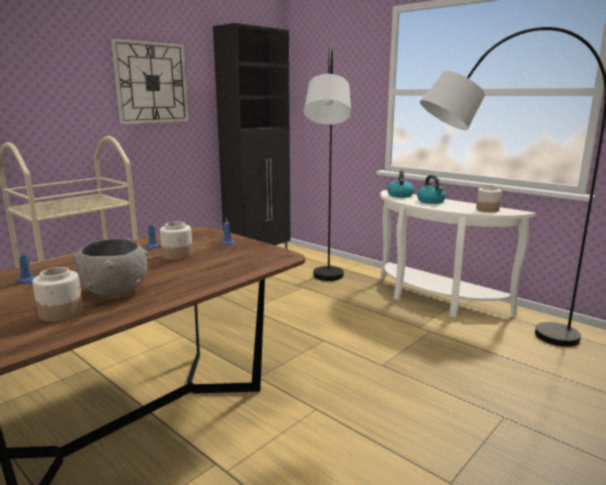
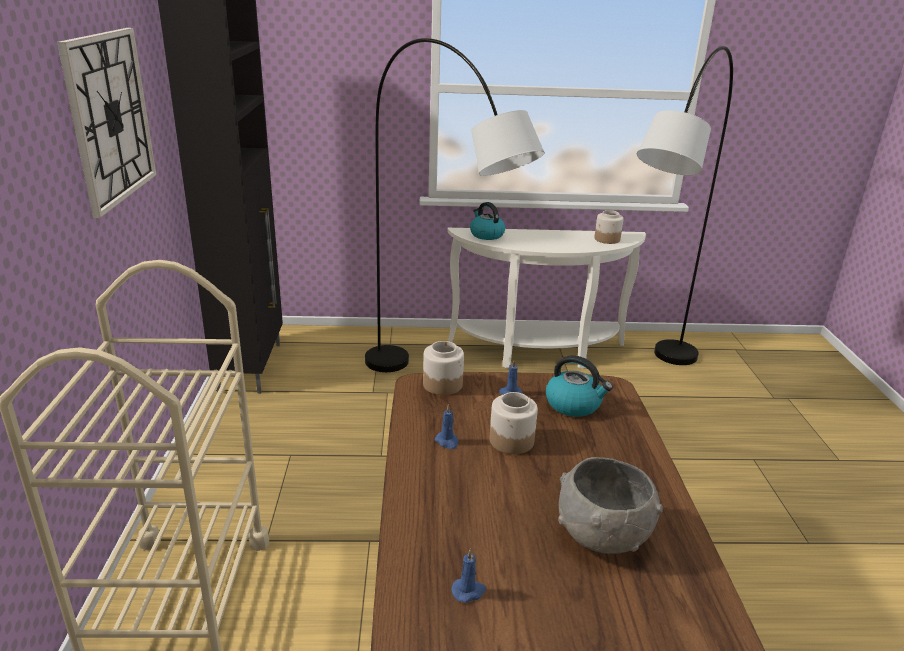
camera: 45 degrees left, 10 degrees up
jar [32,267,83,322] -> jar moved to [423,341,464,395]
kettle [417,175,446,204] -> kettle moved to [546,355,613,417]

